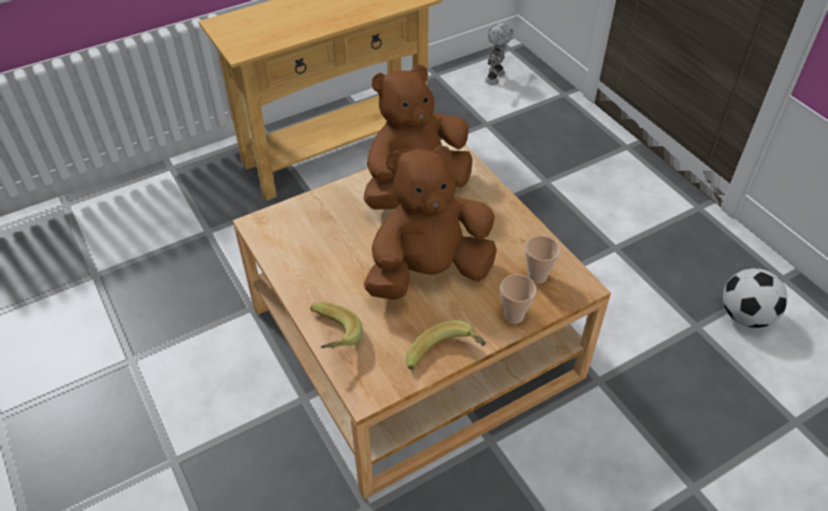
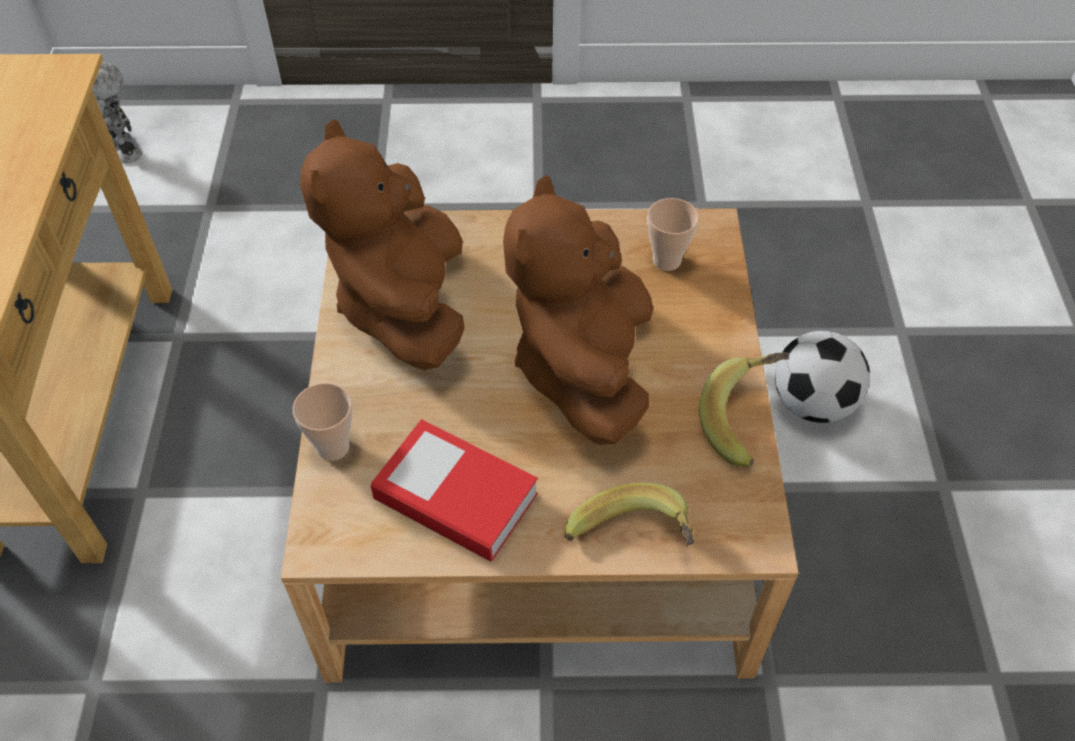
camera: 60 degrees left, 5 degrees up
cup [500,274,536,324] -> cup moved to [293,383,352,461]
football [723,268,788,328] -> football moved to [775,331,870,423]
none -> book [371,419,538,562]

